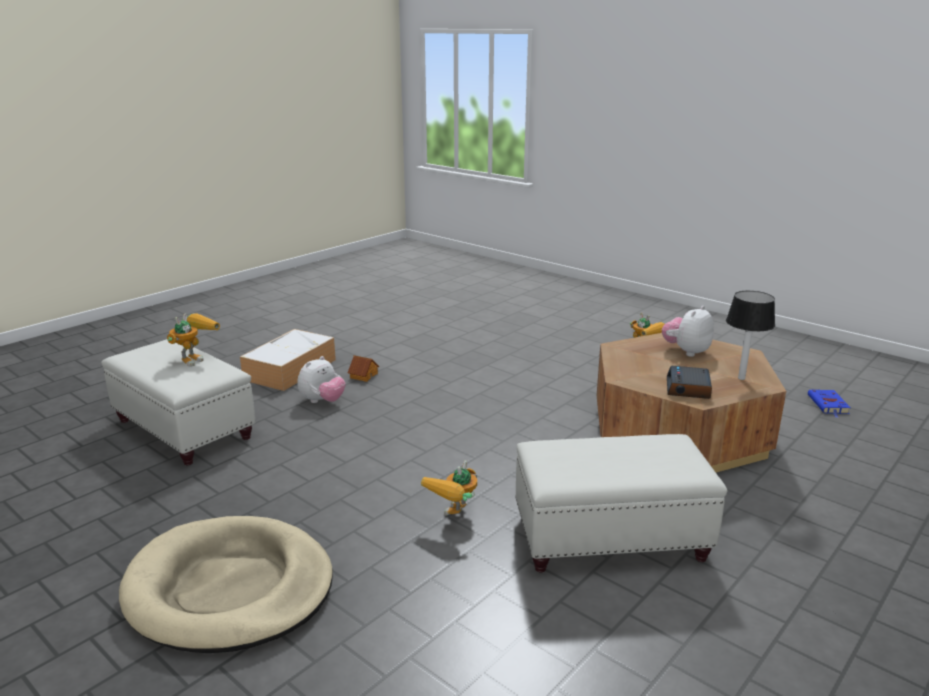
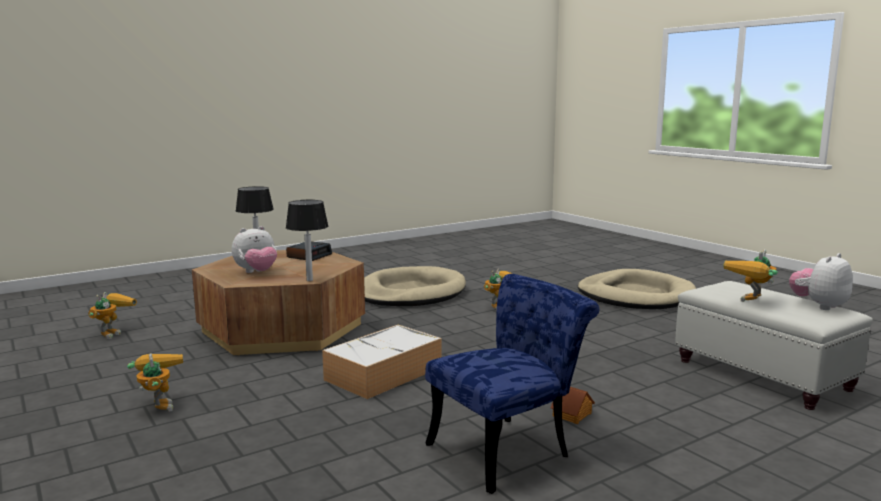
camera: 165 degrees left, 10 degrees down
storage box [240,329,336,391] -> storage box moved to [322,325,442,399]
plush toy [297,356,346,403] -> plush toy moved to [789,253,853,310]
white ottoman [515,434,727,573] -> beige dog bed [364,266,466,306]
blue book [808,390,851,418] -> toy robot [88,292,137,339]
none -> table lamp [286,200,328,281]
none -> blue chair [425,274,600,494]

